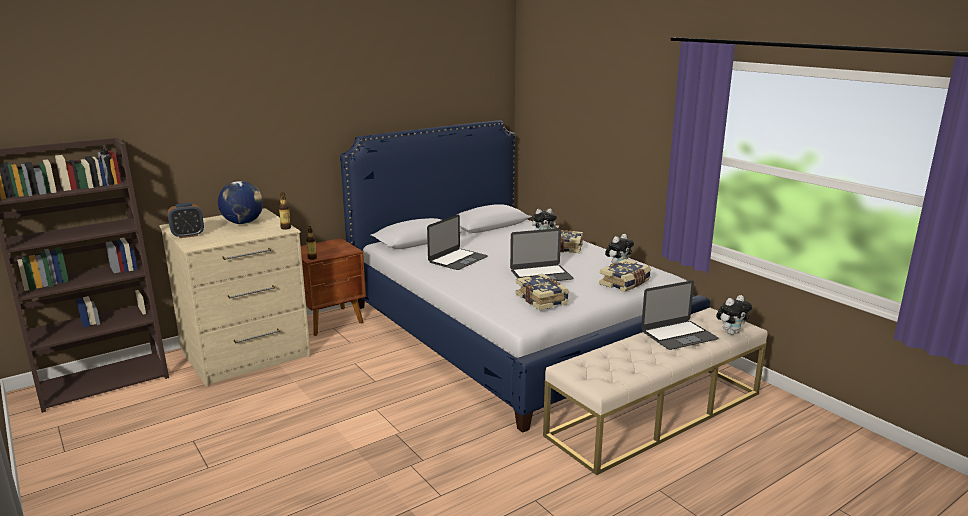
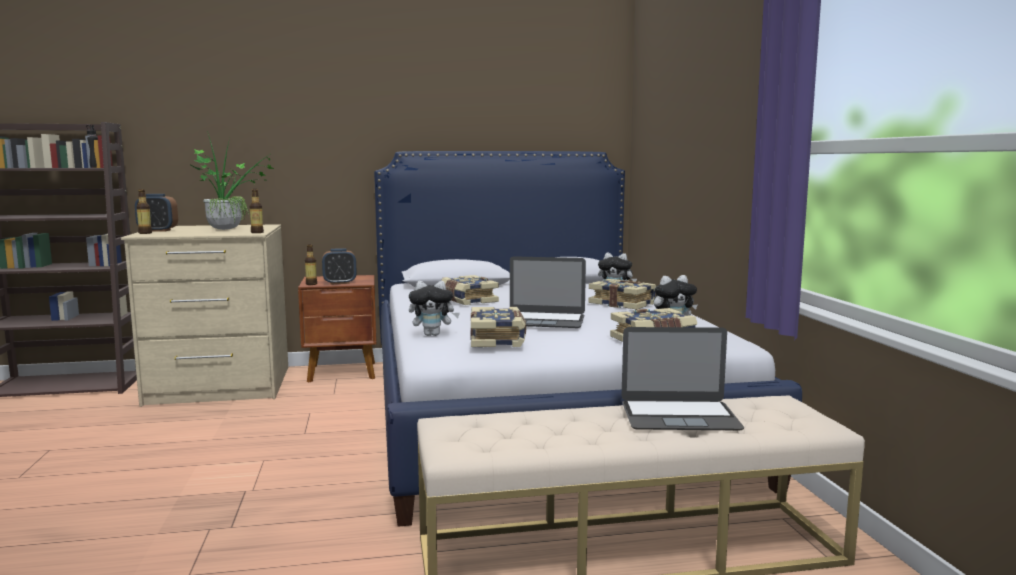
camera: 25 degrees right, 10 degrees down
globe [218,181,263,224] -> potted plant [189,131,274,230]
laptop [427,214,488,270] -> book [441,275,499,305]
plush toy [716,295,752,335] -> plush toy moved to [409,281,460,336]
none -> bottle [136,189,152,234]
none -> alarm clock [322,248,357,285]

